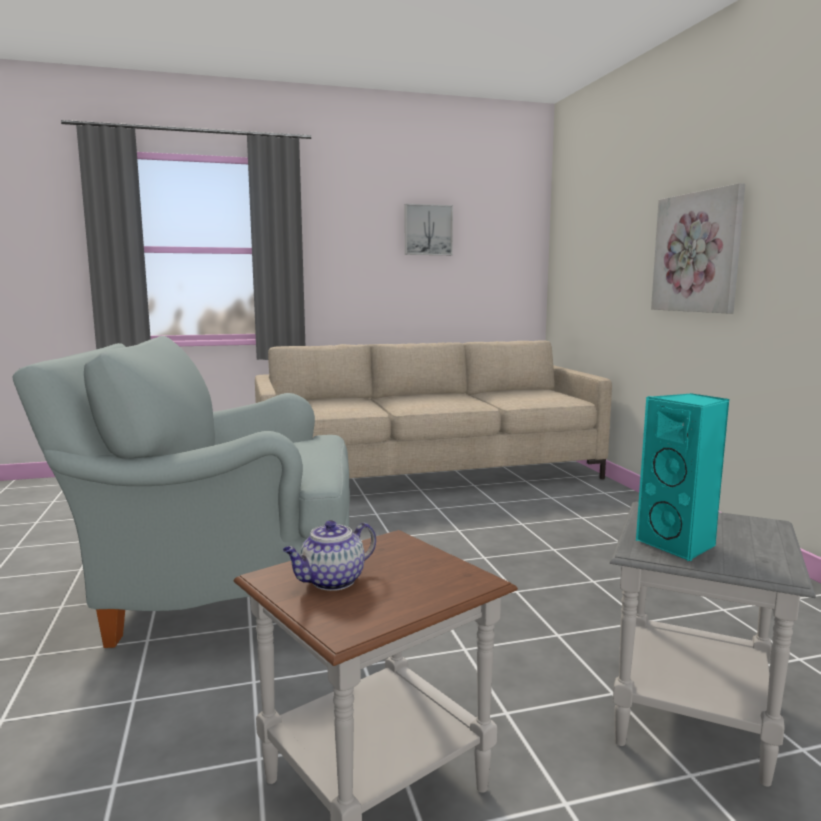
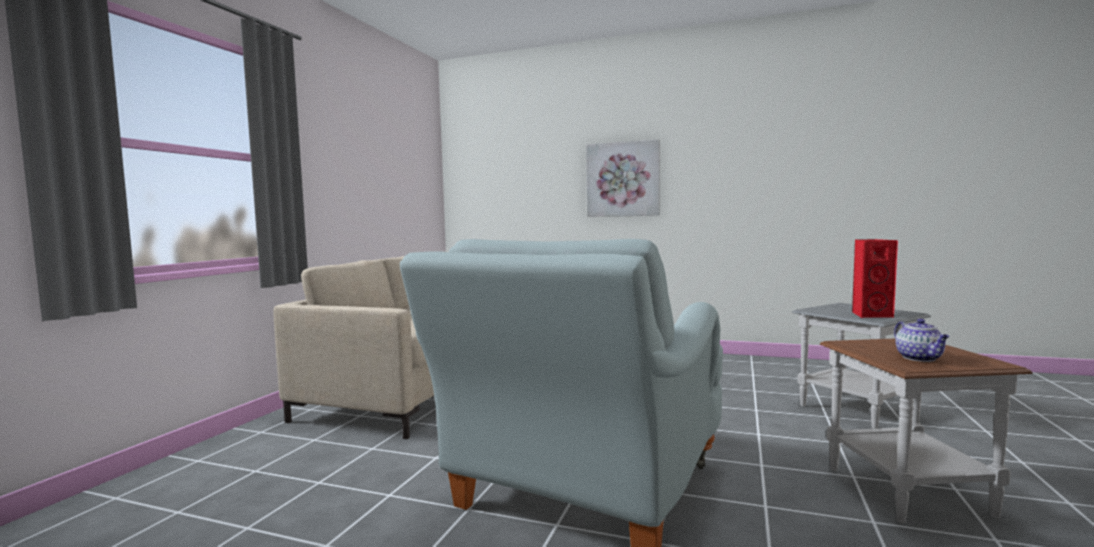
camera: 55 degrees left, 5 degrees down
picture [405,204,453,255] -> none
turquoise speaker [636,393,729,562] -> red speaker [852,239,898,318]

